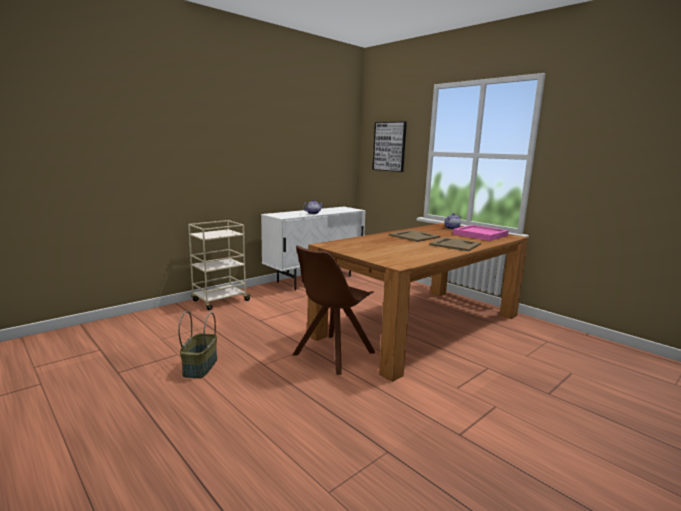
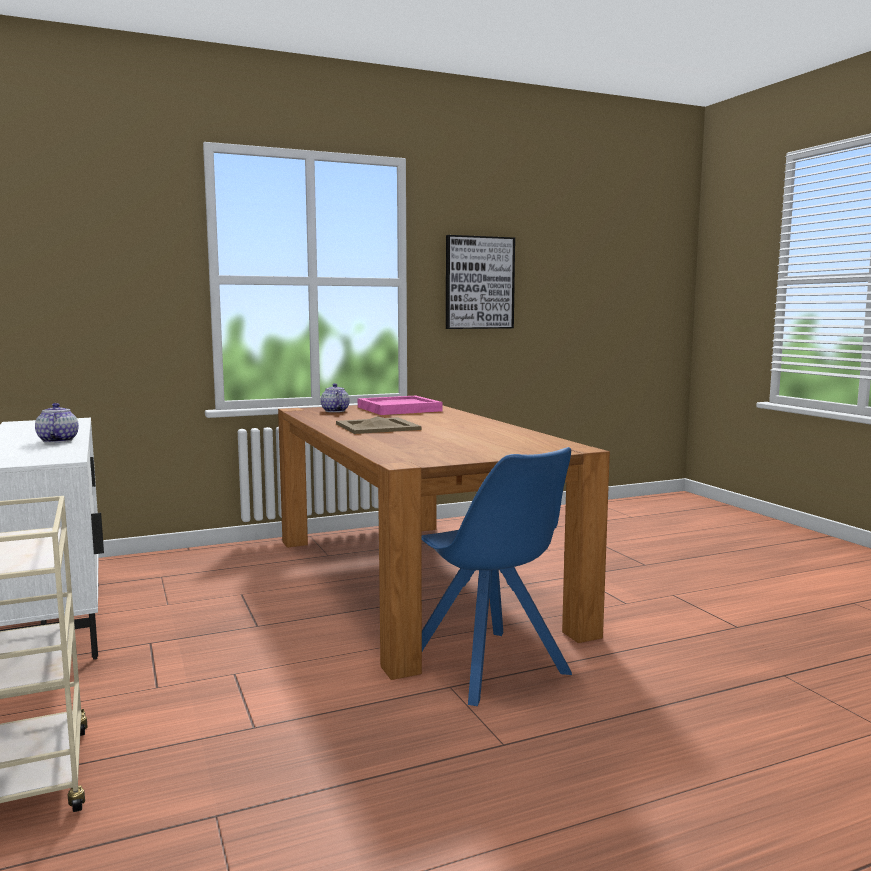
camera: 70 degrees left, 5 degrees down
basket [178,311,217,378] -> none
brown chair [293,245,375,375] -> blue chair [421,447,572,706]
picture [373,121,407,172] -> picture moved to [446,235,515,329]
beige tray [429,237,481,251] -> none

